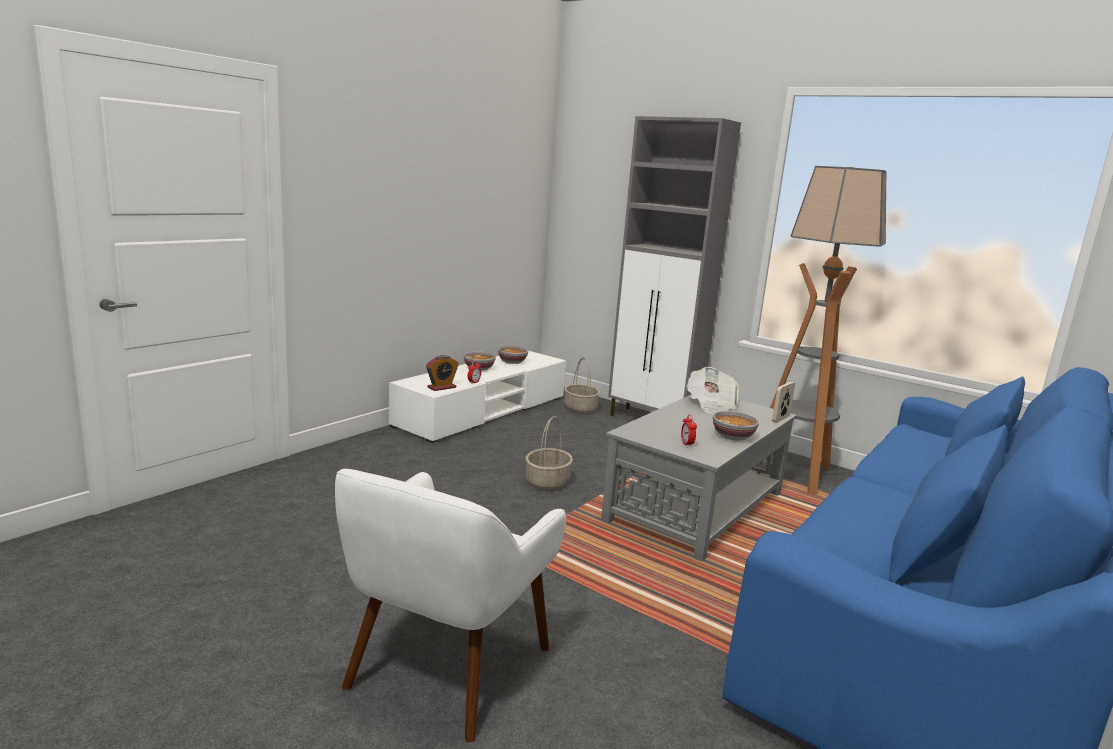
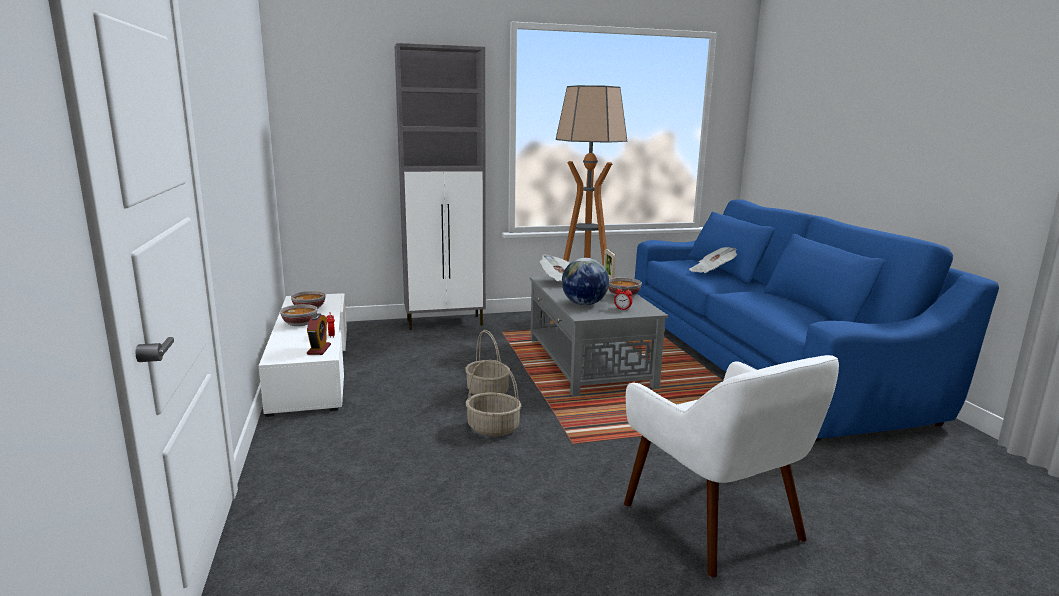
camera: 50 degrees left, 0 degrees up
basket [564,358,600,414] -> basket moved to [465,360,522,436]
none -> globe [562,258,609,306]
none -> newspaper [689,247,737,273]

